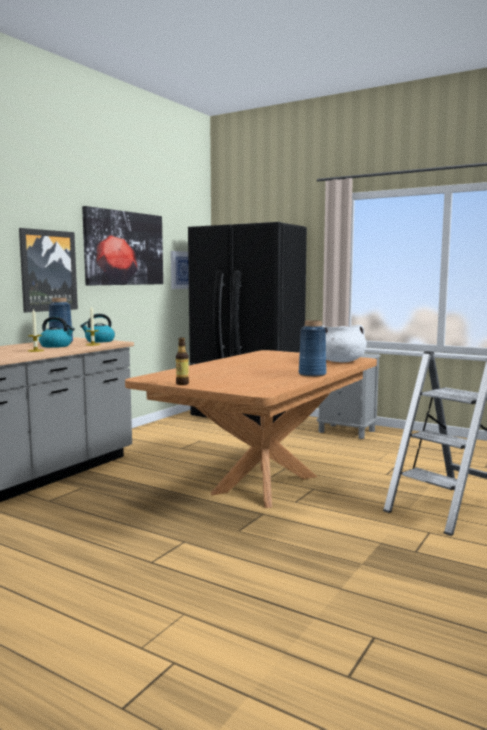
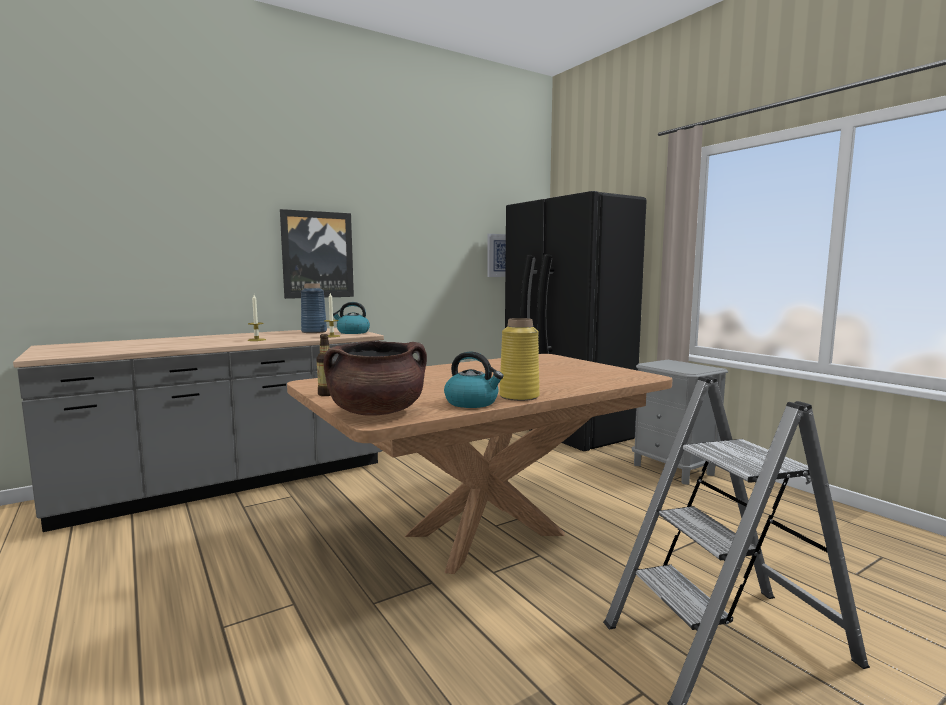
camera: 25 degrees right, 0 degrees up
kettle [39,316,75,348] -> kettle moved to [444,352,504,408]
picture [82,206,163,286] -> none
blue vase [299,320,326,377] -> yellow vase [499,318,540,401]
white cooking pot [322,325,367,362] -> none
none -> brown cooking pot [324,341,427,416]

